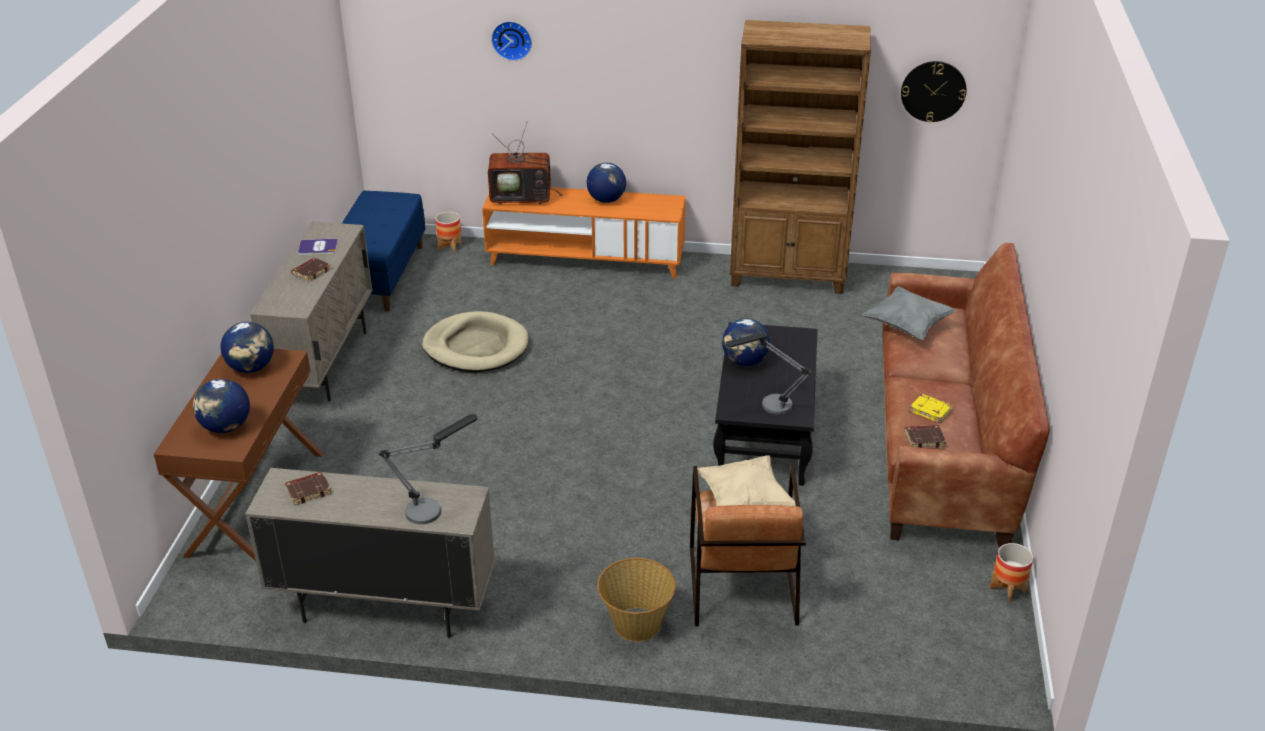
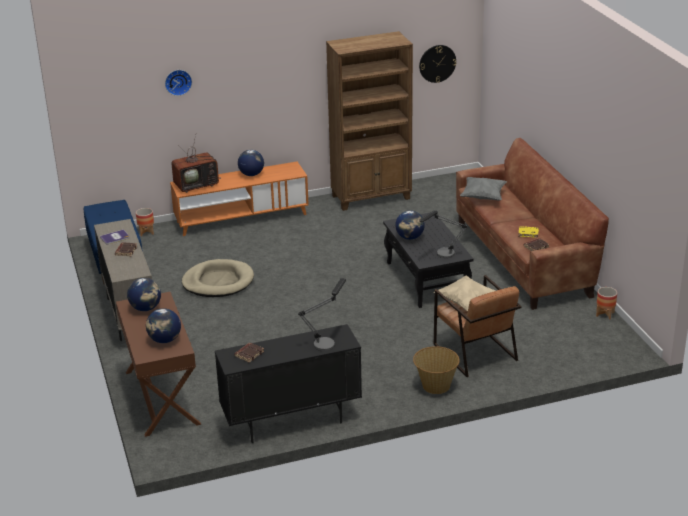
camera: 25 degrees left, 5 degrees down
beige cabinet [245,468,495,638] -> black cabinet [215,324,362,443]

